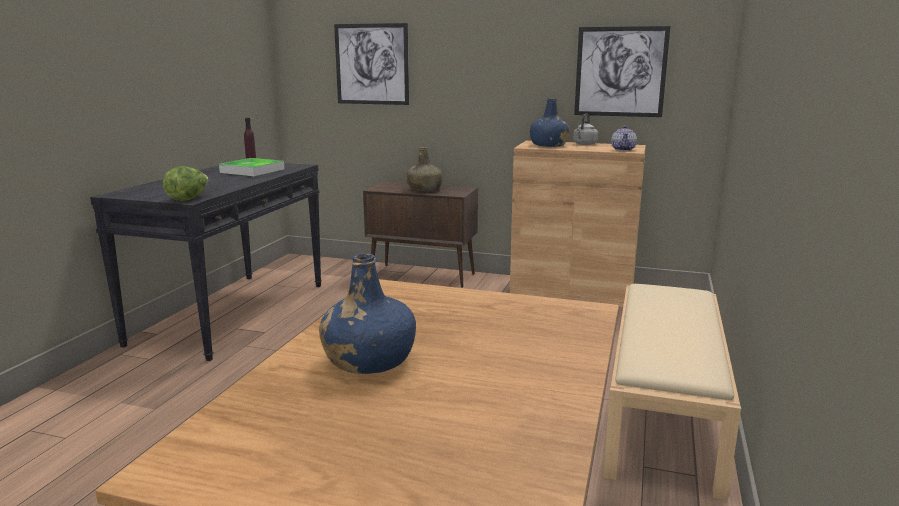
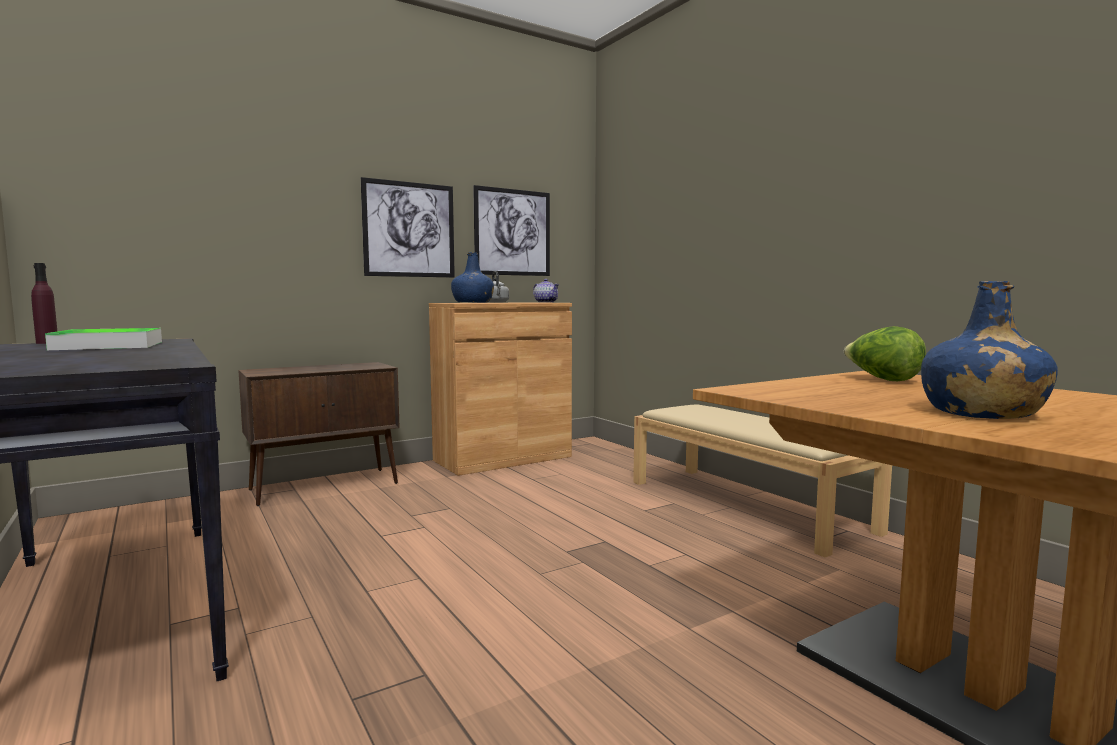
camera: 50 degrees left, 10 degrees down
lettuce [163,166,208,201] -> lettuce moved to [844,326,926,381]
picture [334,23,409,105] -> picture moved to [361,177,455,278]
green bottle [406,147,442,192] -> none

